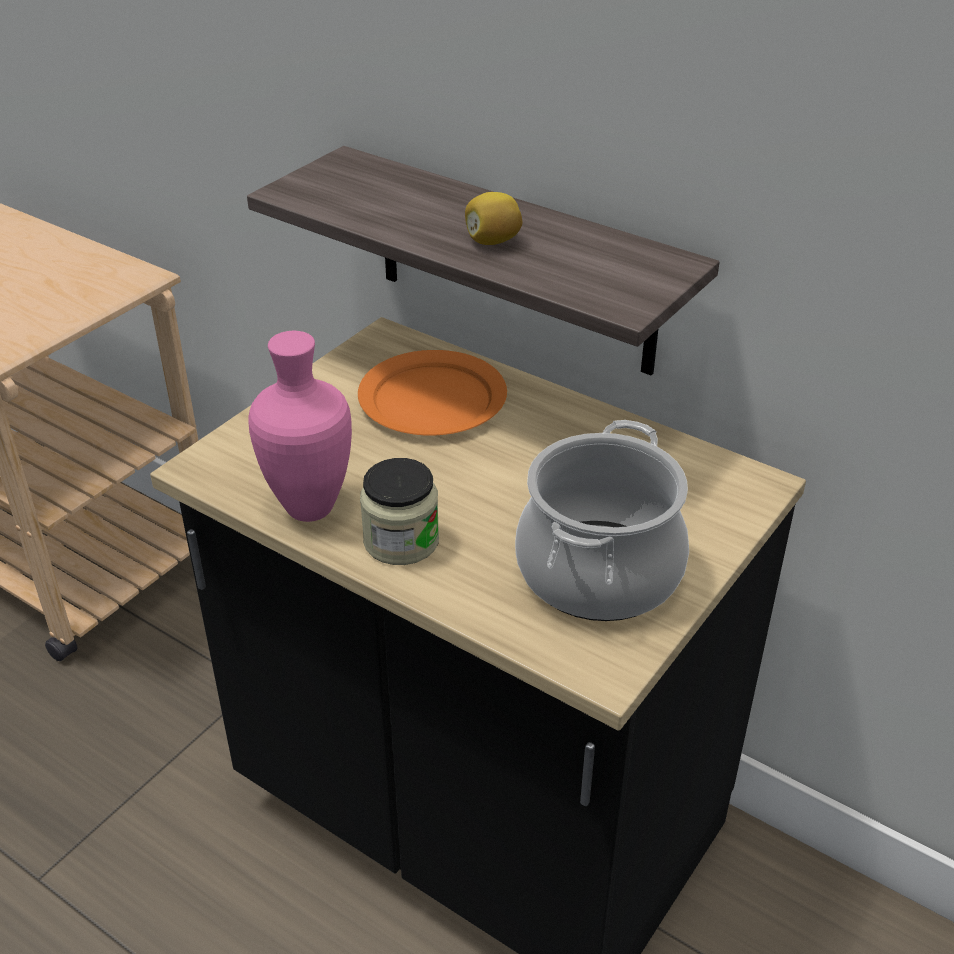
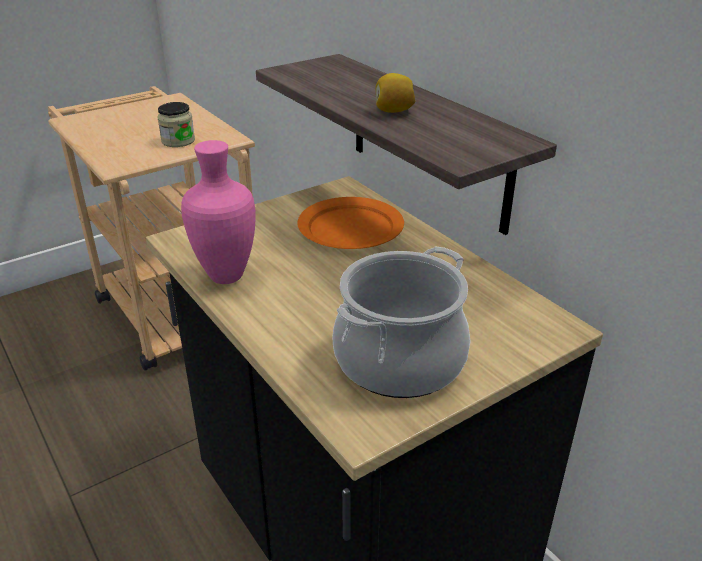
camera: 20 degrees right, 5 degrees down
jar [360,458,439,565] -> jar moved to [157,102,195,147]

